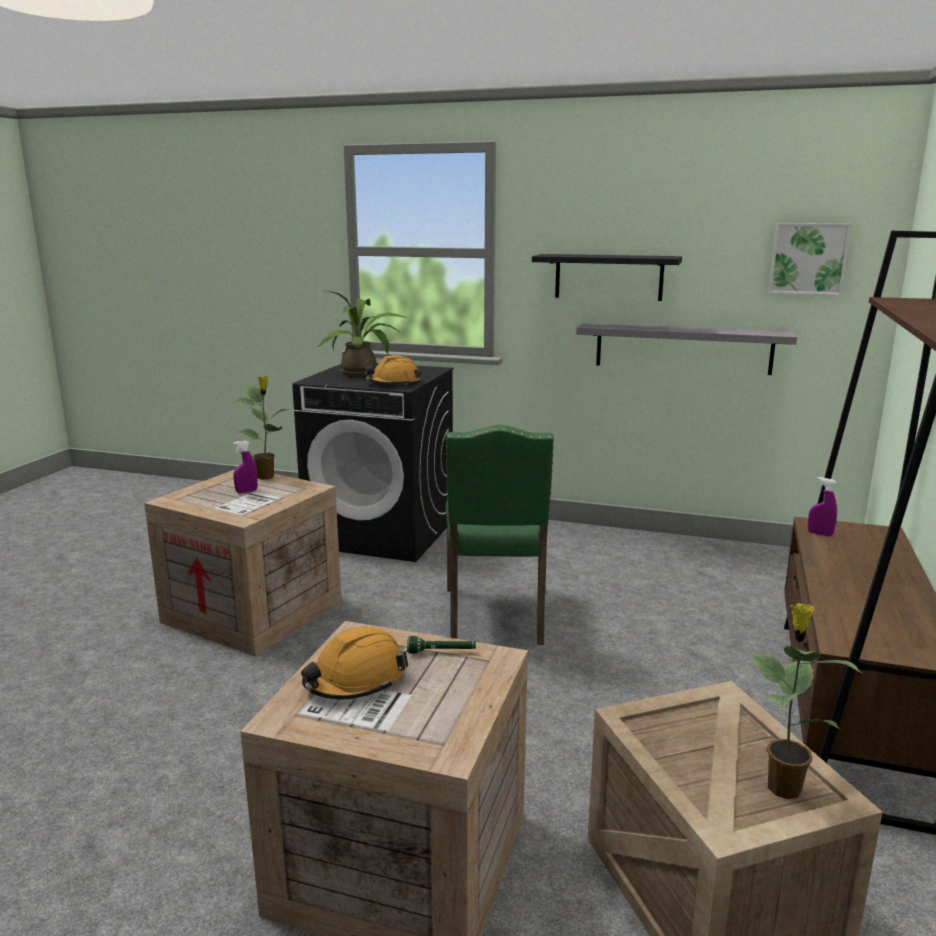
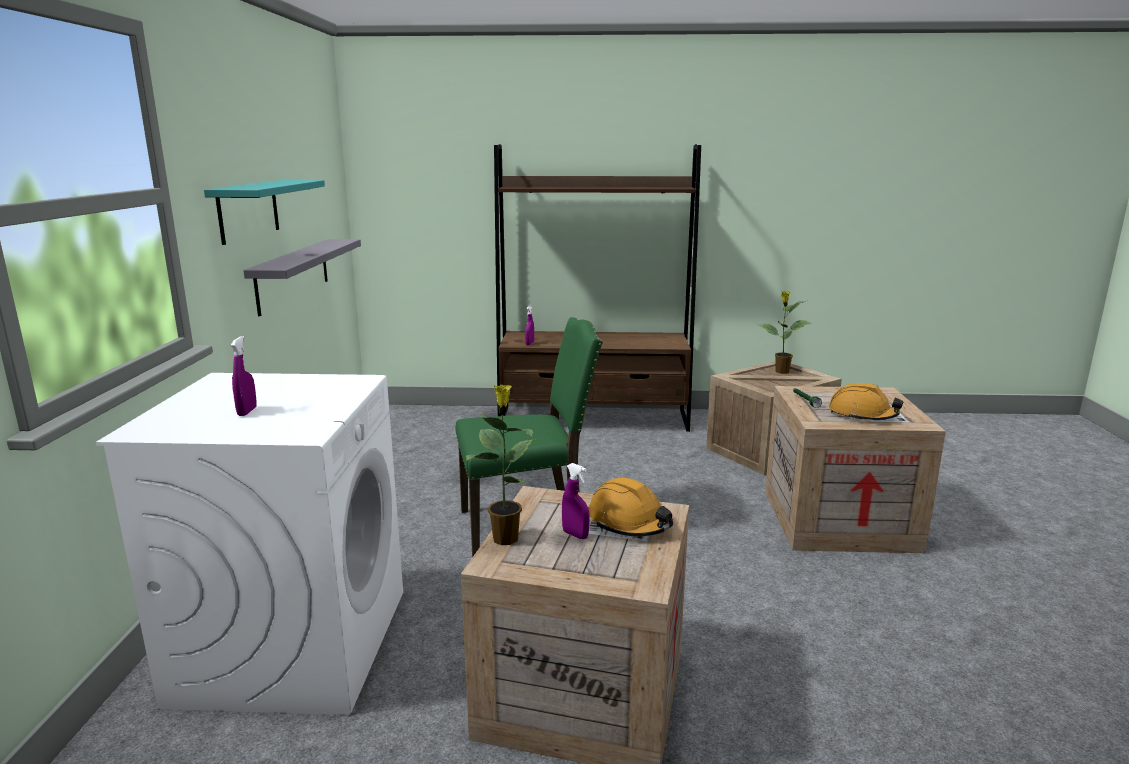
camera: 105 degrees left, 0 degrees up
black washing machine [292,363,454,562] -> white washing machine [96,373,403,715]
potted plant [317,291,407,376] -> purple spray bottle [231,336,256,416]
orange hard hat [365,355,421,385] -> orange hard hat moved to [589,478,673,536]
black shelf [532,254,682,301] -> turquoise shelf [204,180,325,245]
picture [769,223,851,295] -> none

